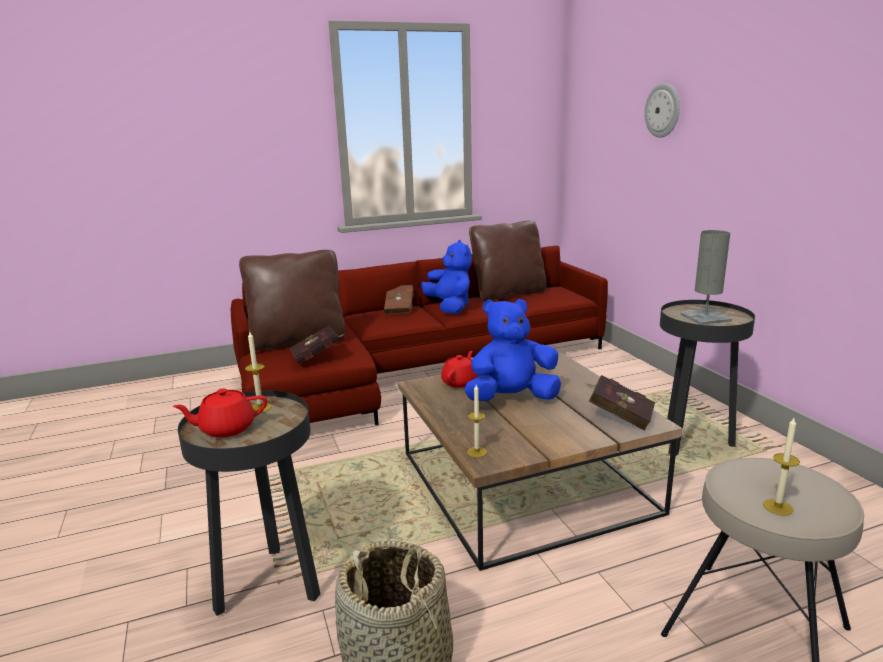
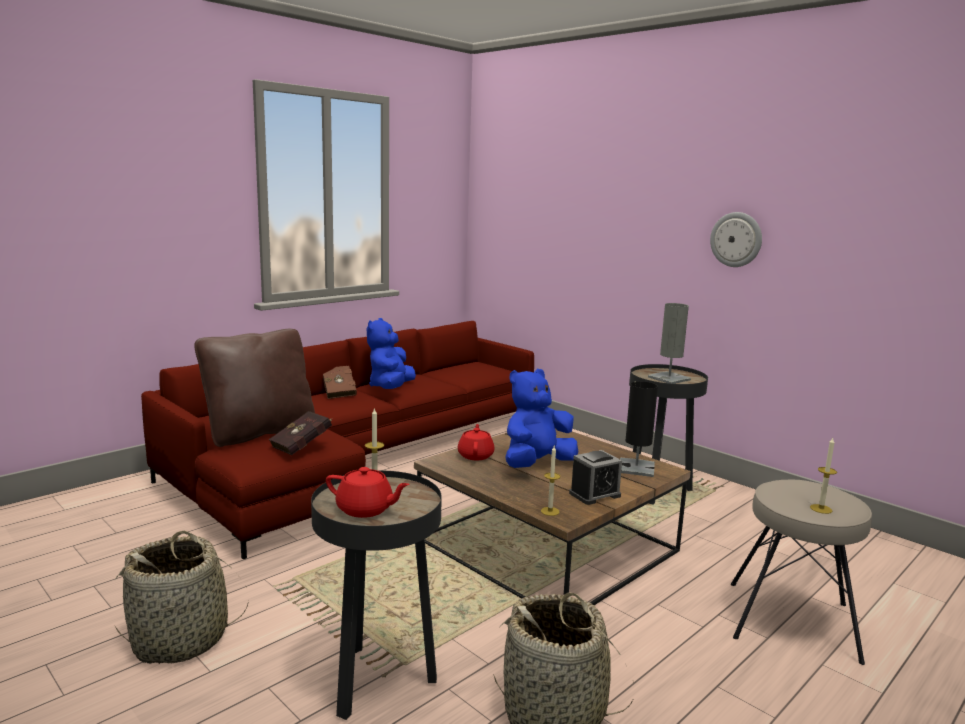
camera: 25 degrees left, 5 degrees down
red teapot [172,388,267,437] -> red teapot turned 120 degrees counterclockwise [326,467,409,518]
blue plush toy [421,240,472,314] -> blue plush toy turned 120 degrees counterclockwise [367,318,416,389]
brown pillow [469,220,546,301] -> none
red book [585,375,655,431] -> black table lamp [620,381,658,477]
wall clock [645,83,680,138] -> wall clock moved to [710,212,762,267]
none -> basket [114,531,249,664]
none -> alarm clock [569,450,622,505]

